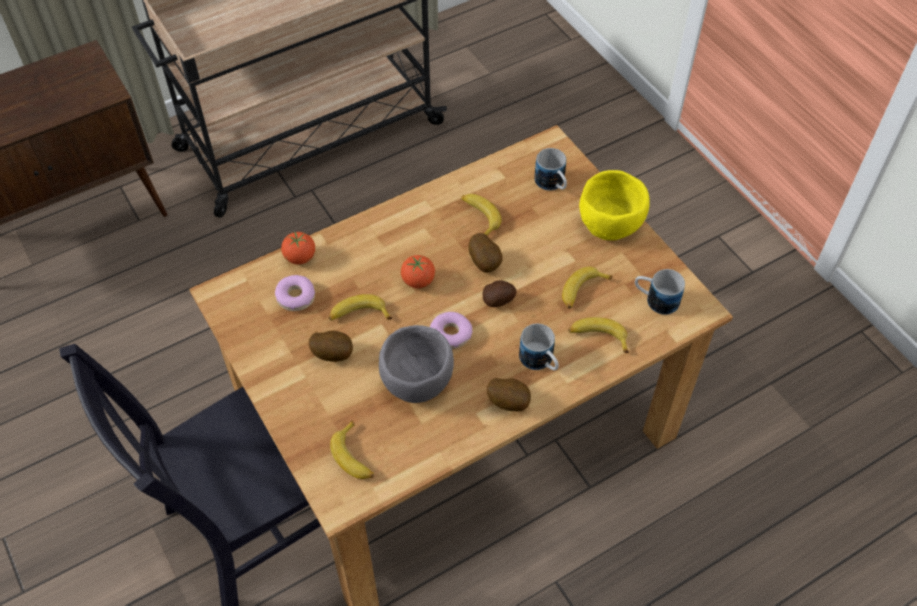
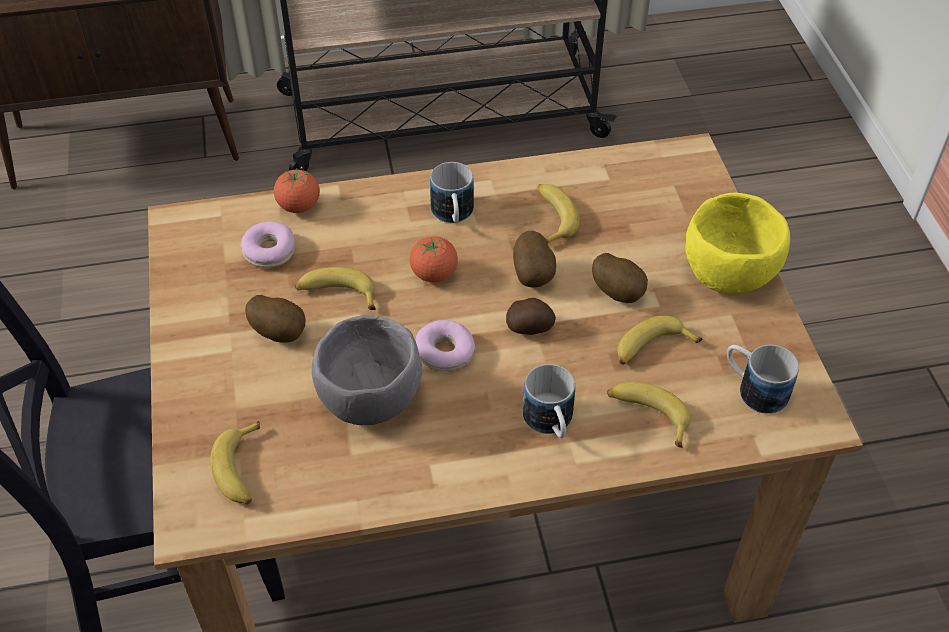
camera: 20 degrees right, 5 degrees down
potato [487,378,531,411] -> potato moved to [592,253,648,303]
mug [534,148,567,191] -> mug moved to [430,162,474,223]

